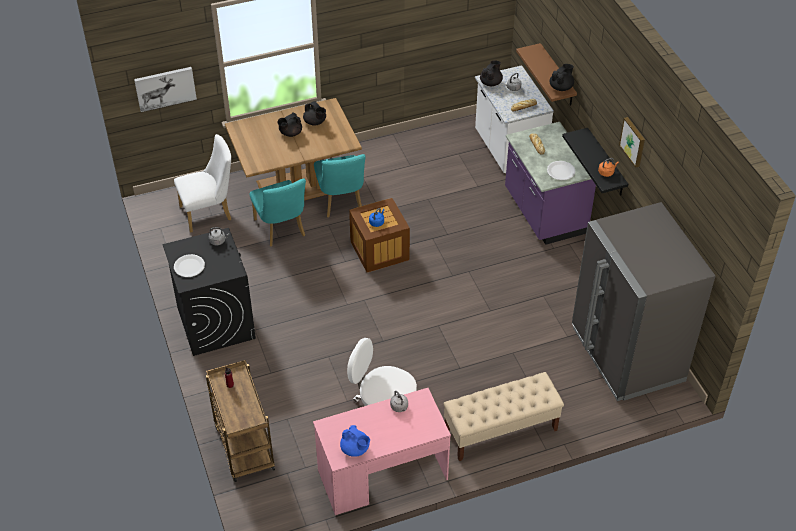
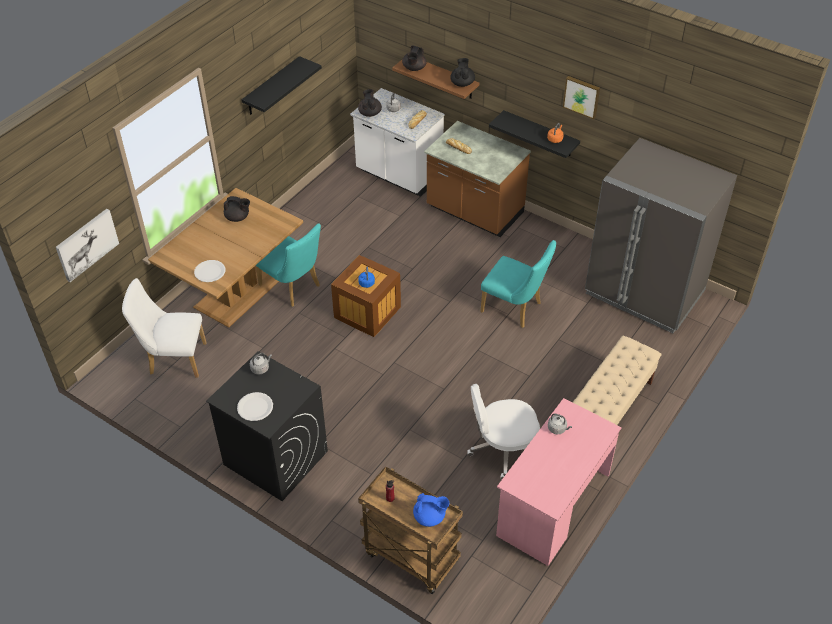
camera: 35 degrees left, 0 degrees up
white chair [174,134,231,233] -> white chair turned 120 degrees counterclockwise [122,278,207,377]
turquoise chair [250,178,306,247] -> turquoise chair moved to [480,240,556,328]
black teapot [277,112,302,137] -> black teapot moved to [402,46,426,71]
blue teapot [340,425,370,457] -> blue teapot moved to [413,493,449,527]
purple counter [505,122,596,245] -> brown counter [424,121,531,237]
white plate [547,161,575,180] -> white plate moved to [194,260,226,282]
none -> black shelf [241,56,322,115]

